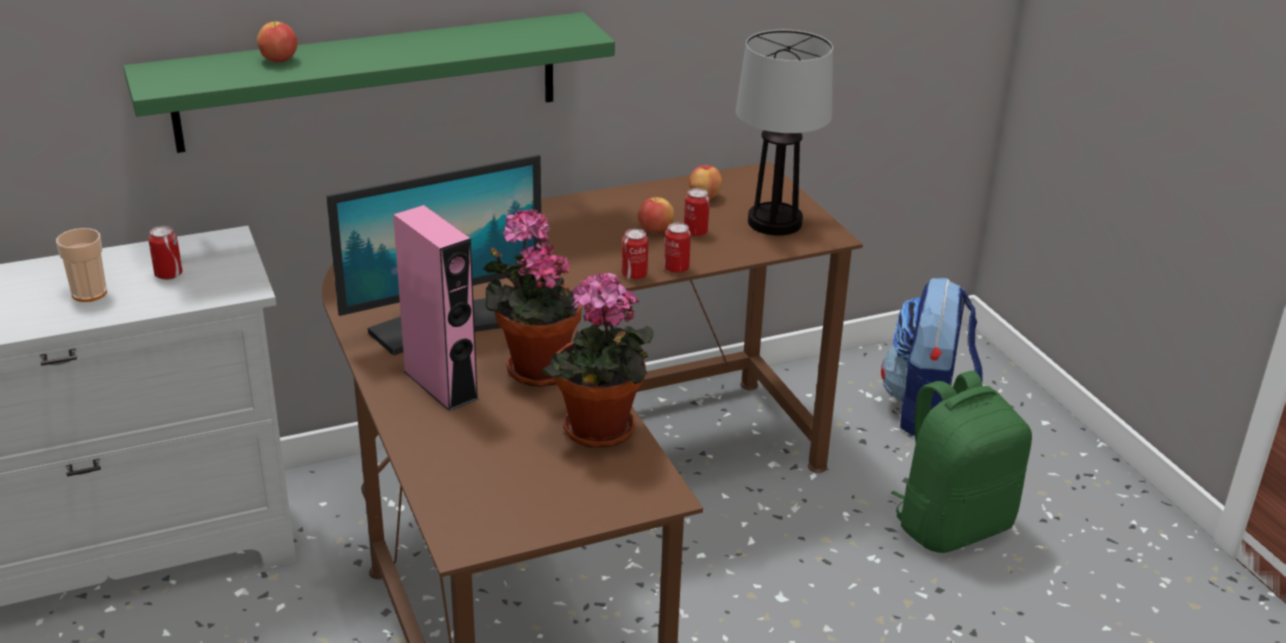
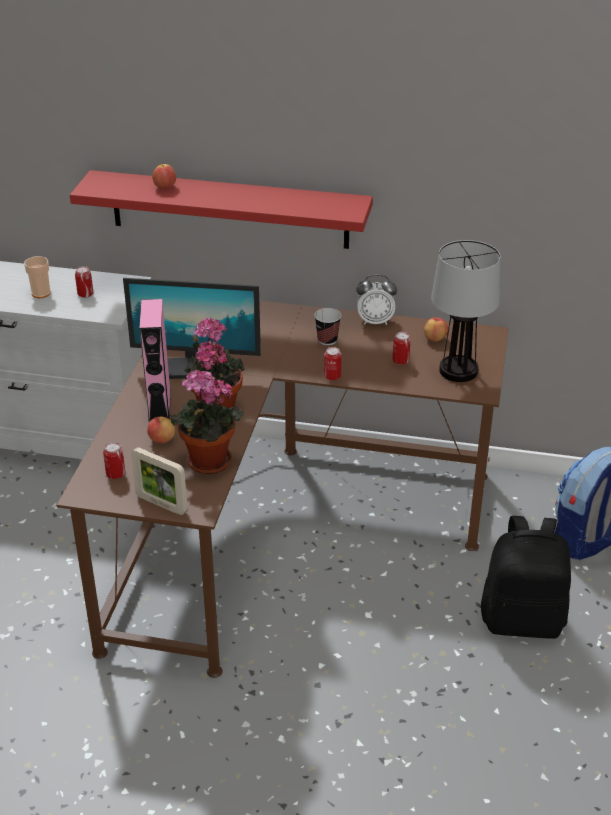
camera: 35 degrees right, 5 degrees up
green shelf [123,12,615,153] -> red shelf [70,170,373,249]
apple [637,197,674,233] -> apple moved to [147,417,175,443]
can [664,223,691,273] -> can moved to [103,442,125,479]
green backpack [891,371,1032,553] -> black backpack [481,516,571,639]
none -> picture frame [131,447,188,515]
none -> cup [314,308,341,345]
none -> alarm clock [356,275,397,325]

